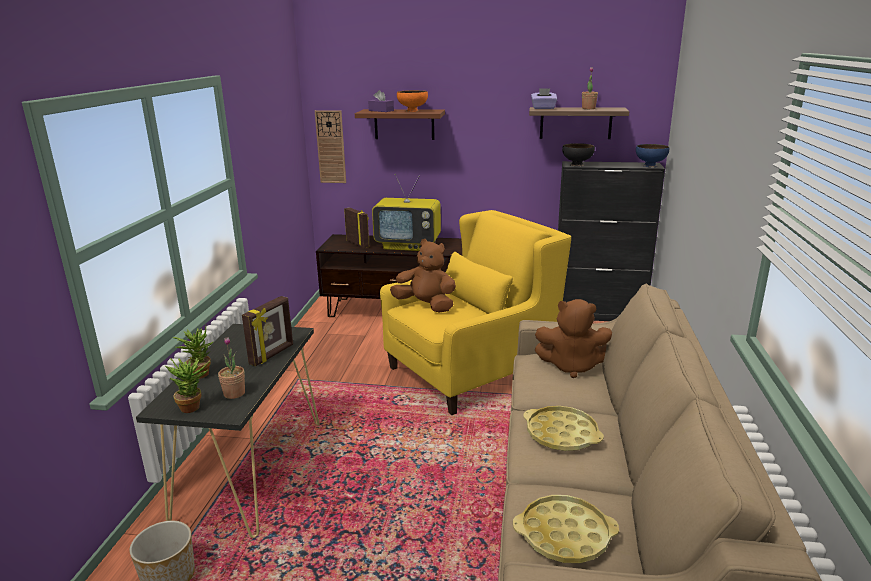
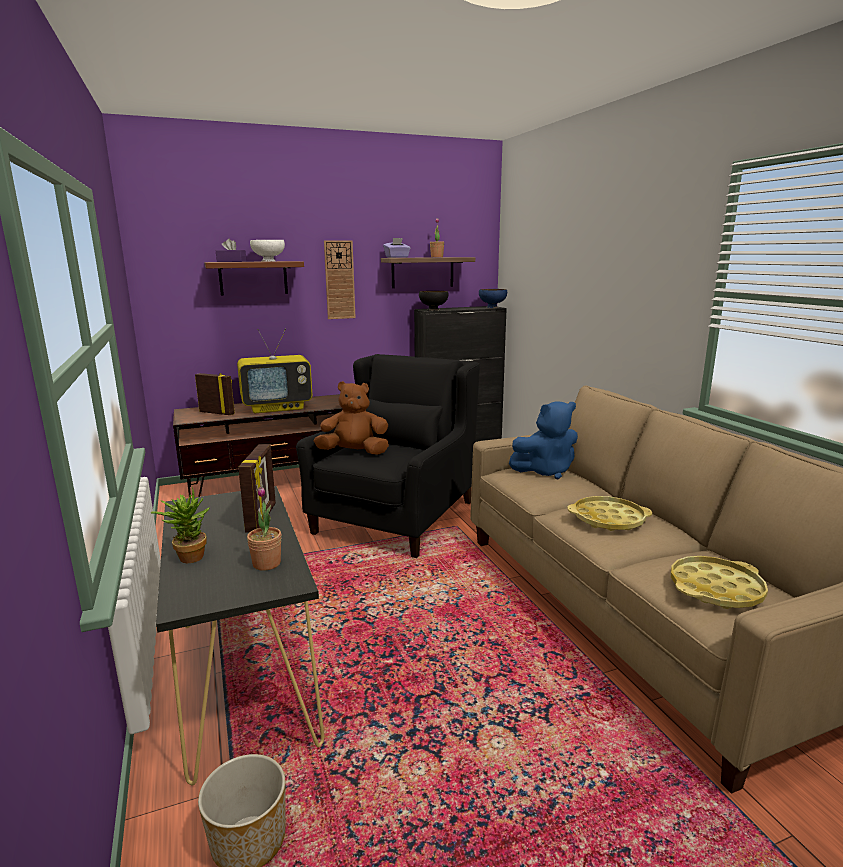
camera: 30 degrees left, 5 degrees down
potted plant [165,358,209,413] -> none
wall clock [315,110,346,183] -> wall clock moved to [324,240,356,319]
yellow armchair [380,210,571,415] -> black armchair [296,354,480,558]
orange bowl [397,90,428,112] -> white bowl [250,240,285,262]
brown plush toy [535,299,612,378] -> blue plush toy [509,401,578,479]

